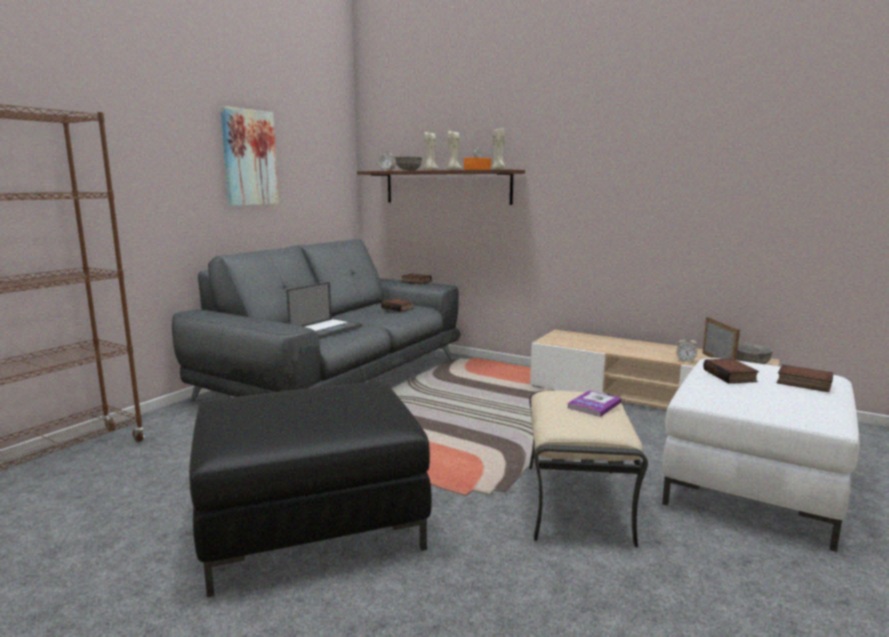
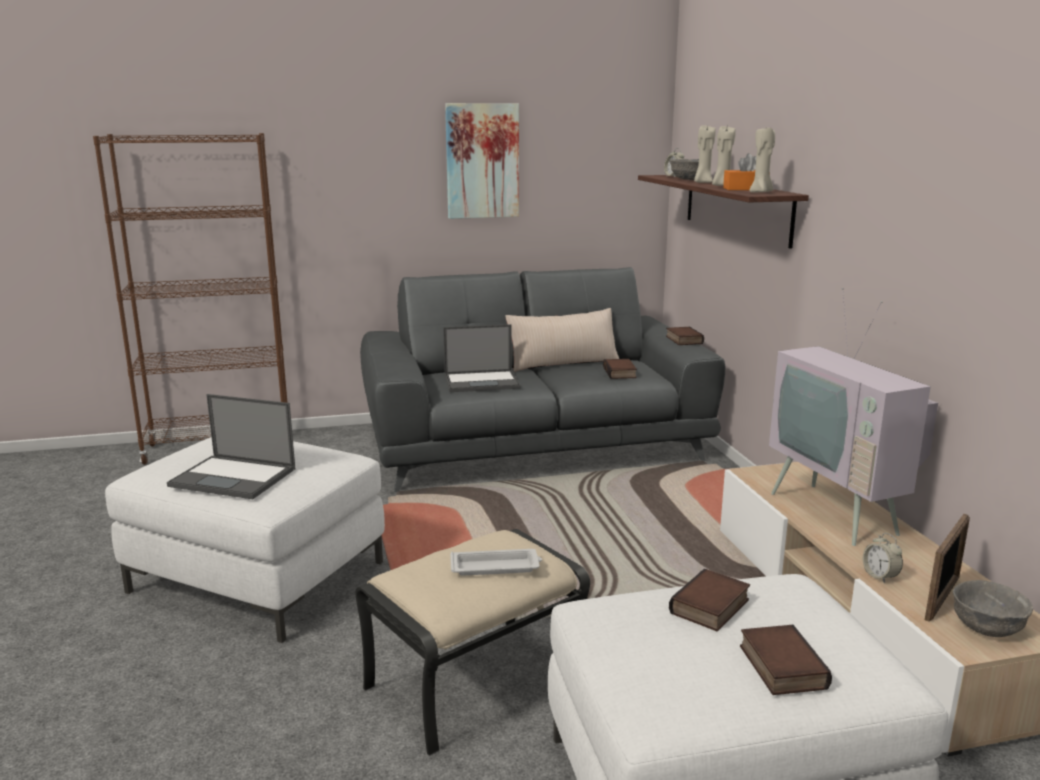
camera: 45 degrees right, 5 degrees up
black ottoman [189,382,432,597] -> white ottoman [105,437,385,643]
book [568,390,621,417] -> white tray [450,549,542,575]
none -> laptop [167,394,295,499]
none -> beige pillow [505,308,619,372]
none -> television [769,288,938,546]

